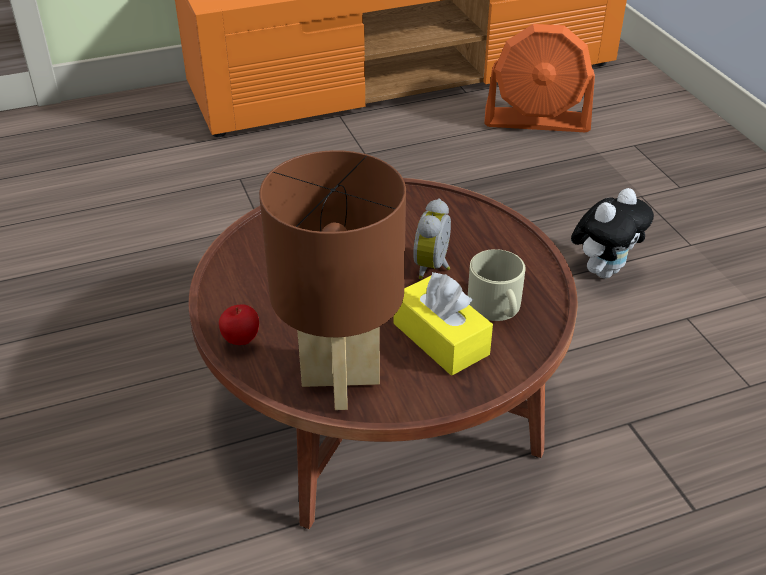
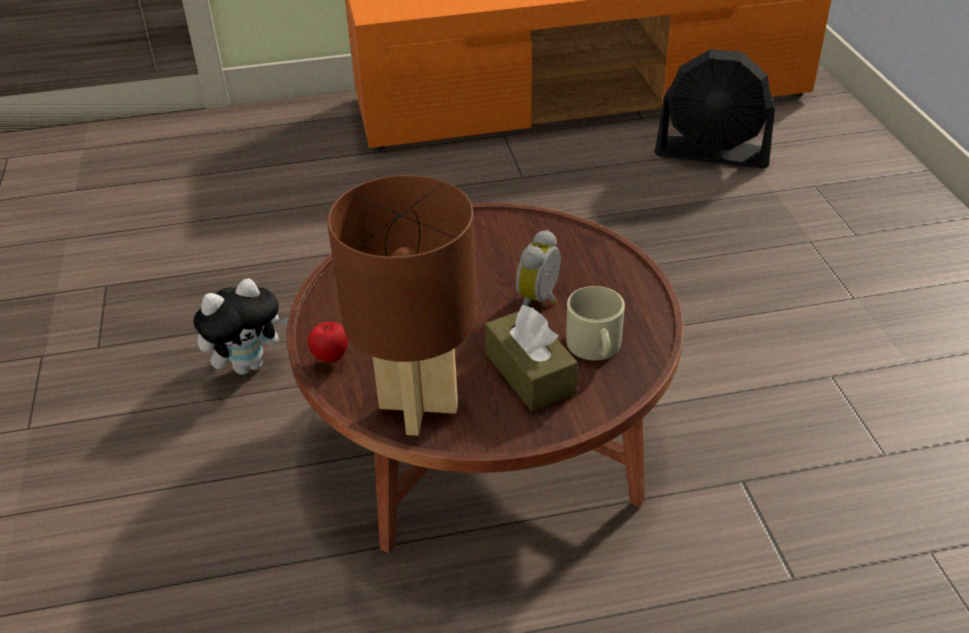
camera: 10 degrees right, 0 degrees up
yellow tissue box [394,272,493,376] -> brown tissue box [485,305,578,412]
orange fan [484,24,595,132] -> black fan [654,49,775,168]
plush toy [571,188,654,279] -> plush toy moved to [193,278,289,375]

